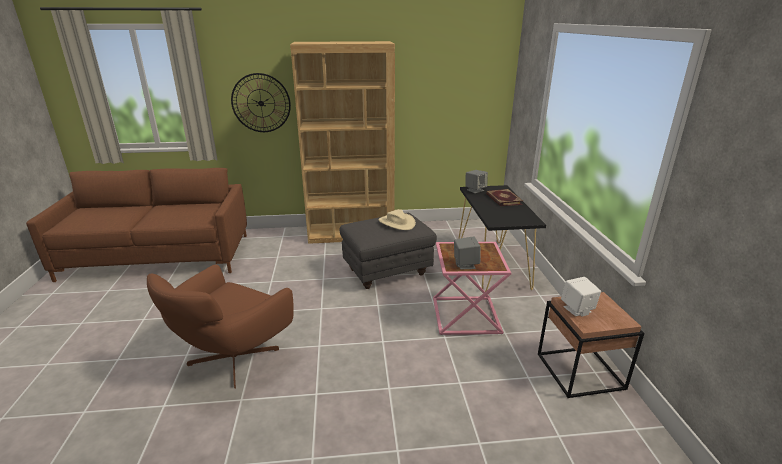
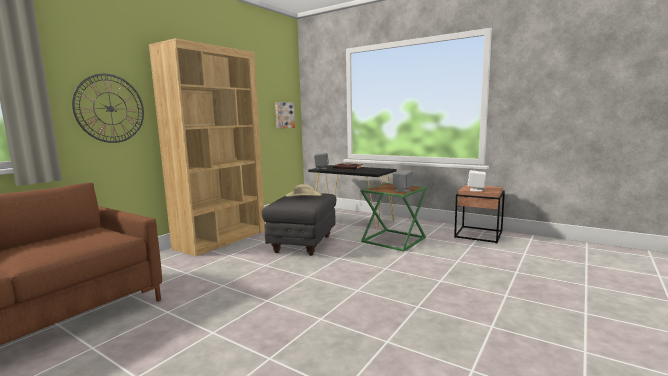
camera: 50 degrees left, 15 degrees down
brown armchair [147,264,294,389] -> none
pink side table [433,242,511,335] -> green side table [361,183,427,252]
none -> picture [275,102,295,129]

